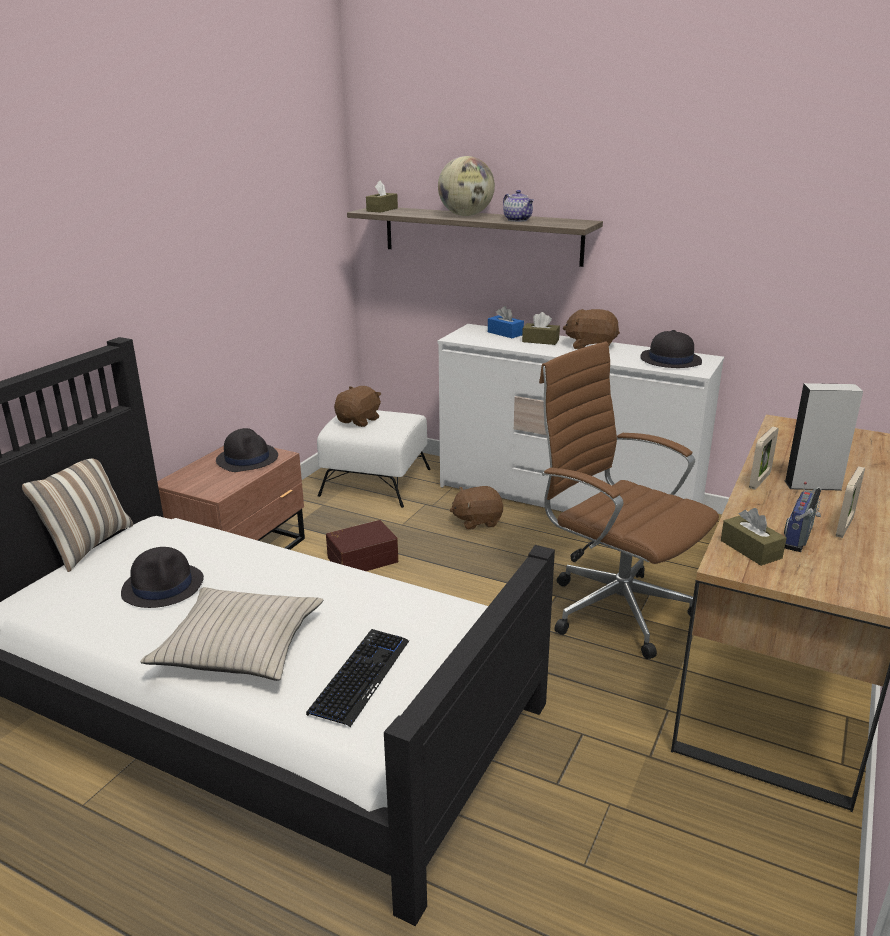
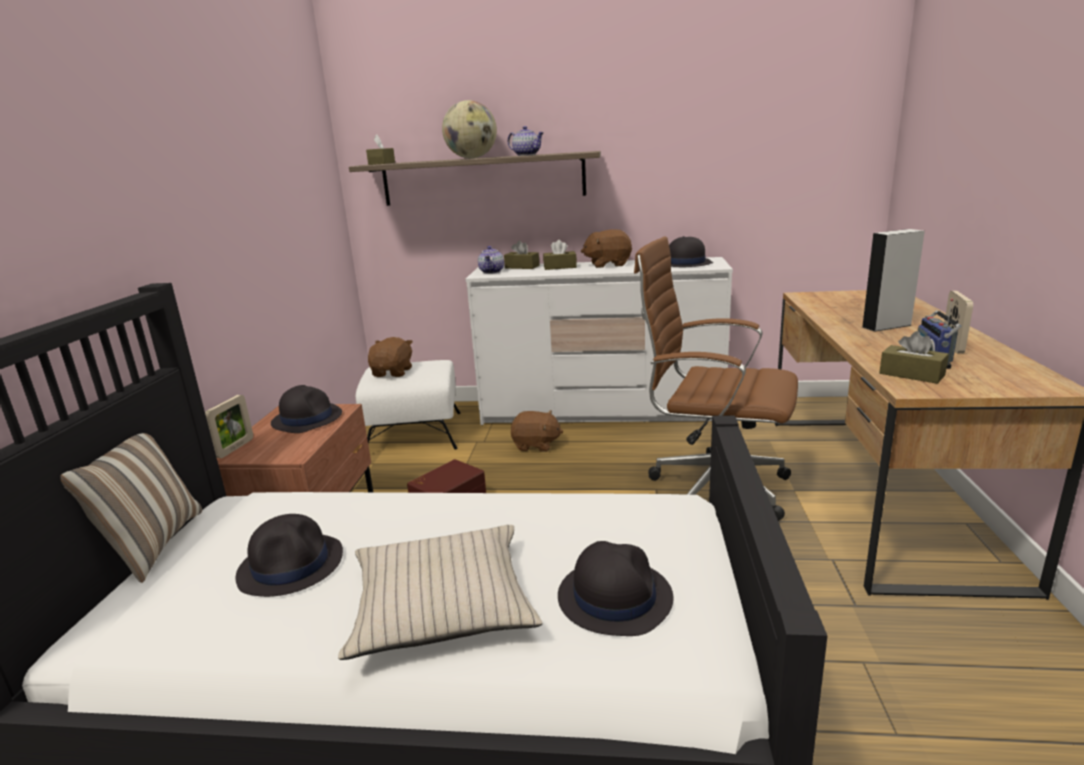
camera: 20 degrees left, 5 degrees down
keyboard [306,629,409,727] -> black hat [558,541,674,636]
brown plush toy [450,486,503,530] -> brown plush toy turned 135 degrees counterclockwise [511,410,563,452]
blue tissue box [488,306,524,338] -> brown tissue box [504,241,540,269]
picture frame [749,426,779,490] -> picture frame moved to [205,395,253,458]
none -> teapot [478,246,504,274]

